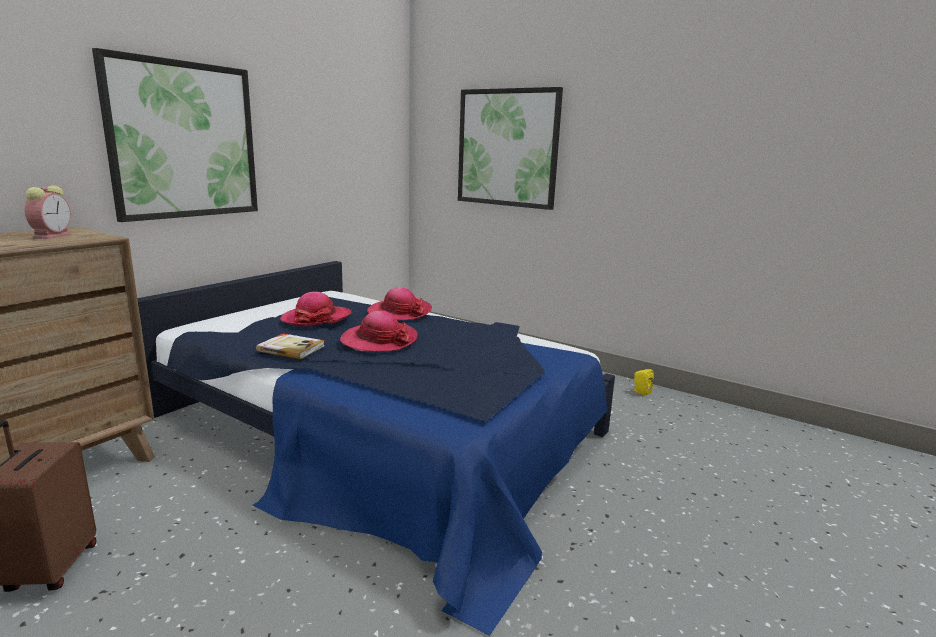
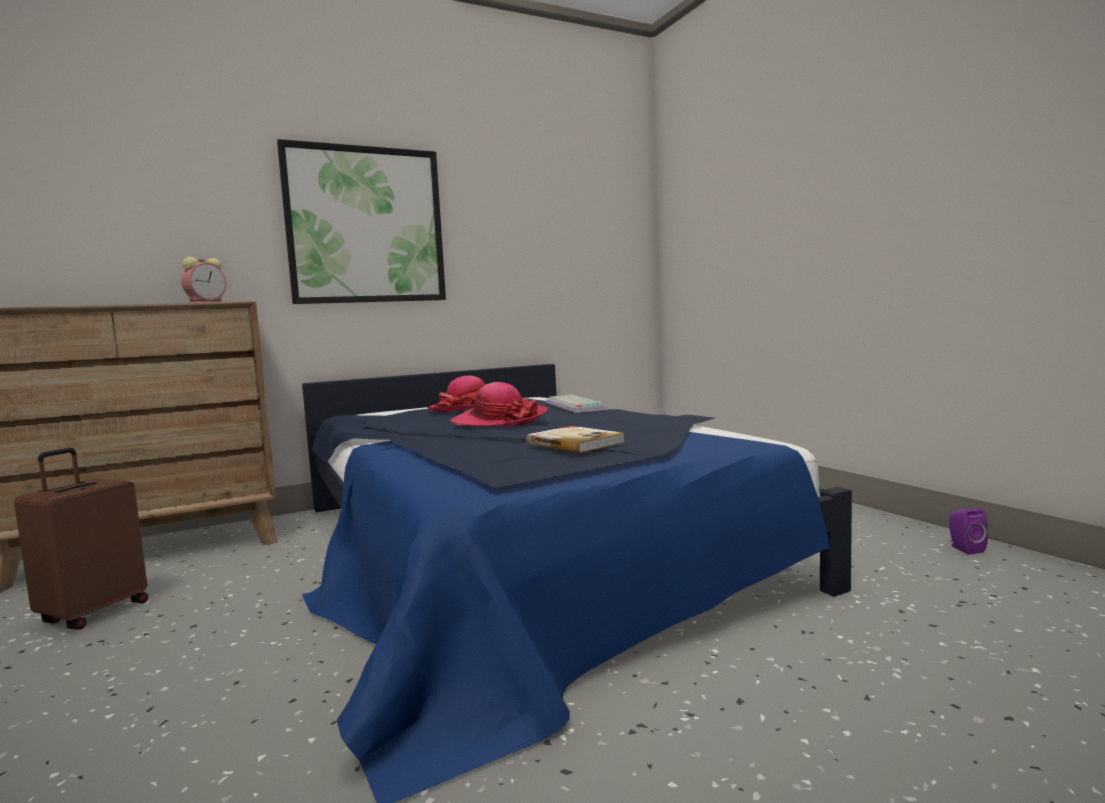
camera: 30 degrees right, 10 degrees down
book [256,333,325,359] -> book moved to [527,426,625,453]
hat [367,287,432,320] -> keyboard [546,395,608,413]
picture [458,87,563,210] -> none
yellow speaker [633,369,654,396] -> purple speaker [949,508,988,554]

